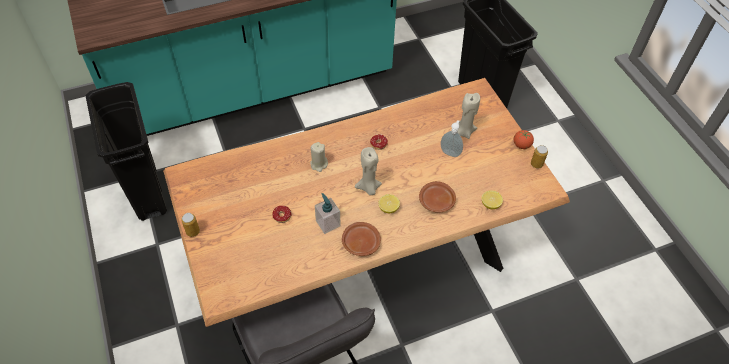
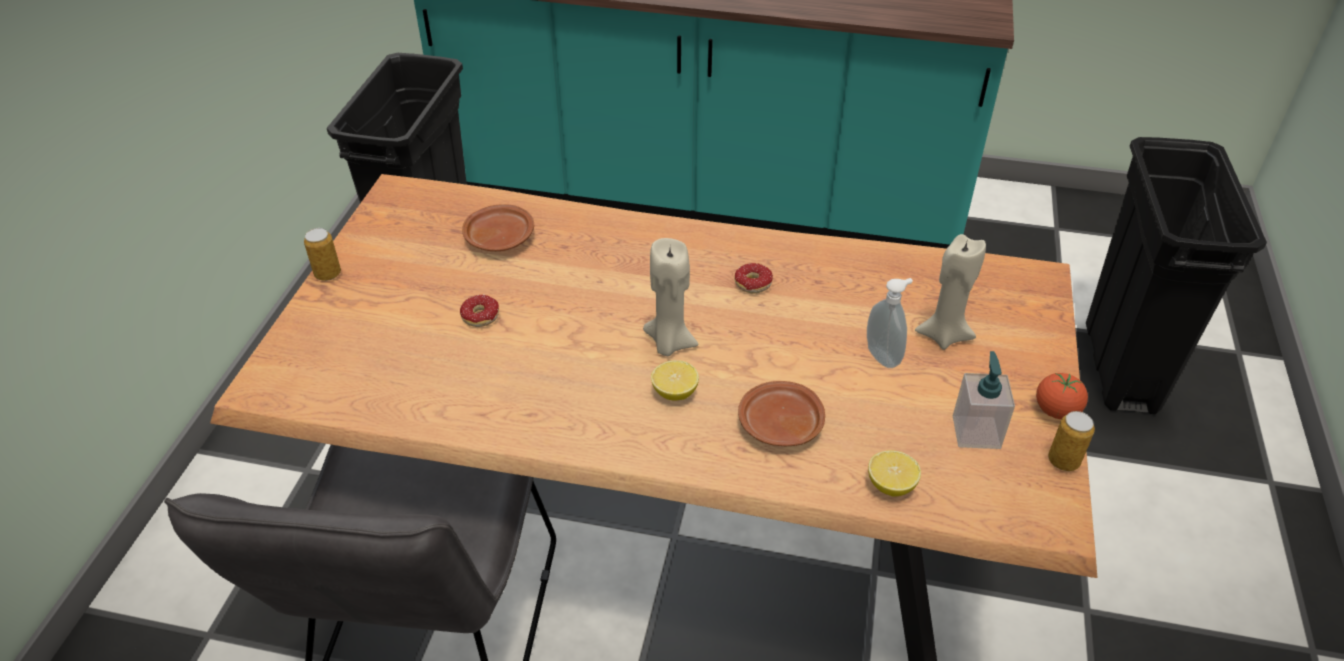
camera: 35 degrees right, 10 degrees down
beige candle [310,142,328,172] -> none
soap dispenser [315,193,341,234] -> soap dispenser moved to [953,351,1015,449]
brown plate [342,222,381,256] -> brown plate moved to [462,204,534,251]

